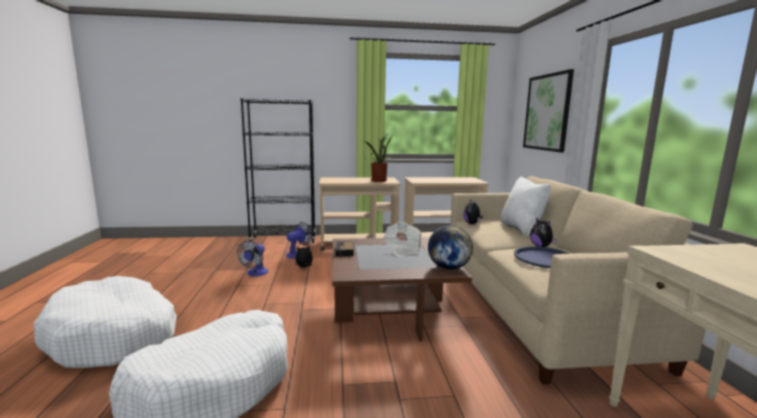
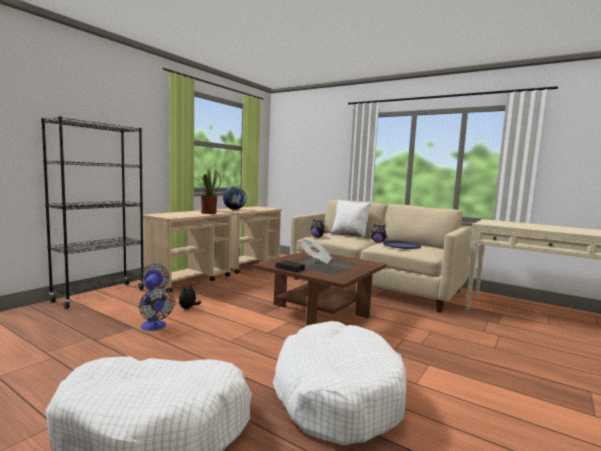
camera: 50 degrees left, 5 degrees down
globe [428,225,473,270] -> globe moved to [223,186,246,210]
picture [523,69,574,153] -> none

